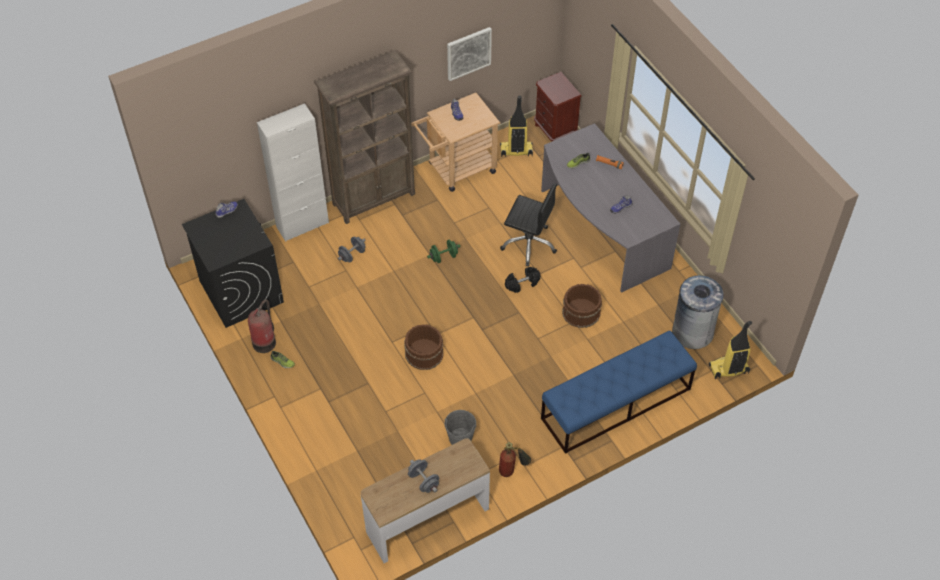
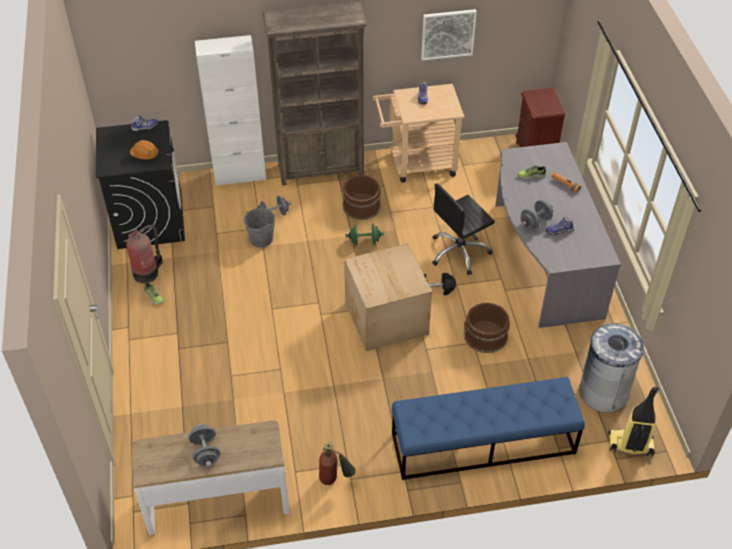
camera: 20 degrees right, 5 degrees down
brown bucket [404,324,444,370] -> brown bucket moved to [342,175,381,220]
grey bucket [445,410,476,445] -> grey bucket moved to [244,208,275,248]
vacuum cleaner [500,95,533,157] -> none
black office chair [500,184,557,266] -> black office chair turned 105 degrees clockwise [432,183,495,275]
none -> orange hard hat [130,140,158,160]
none -> cardboard box [344,243,432,351]
none -> grey dumbbell [520,200,553,230]

